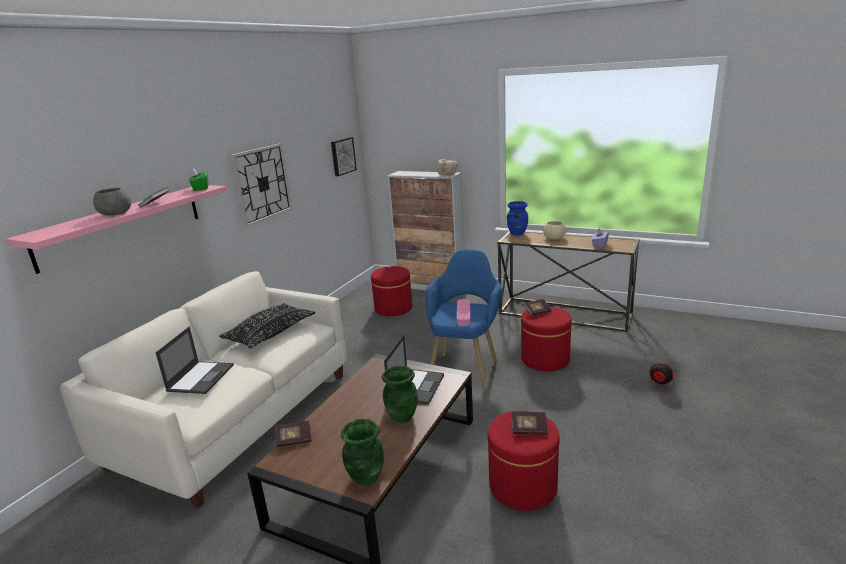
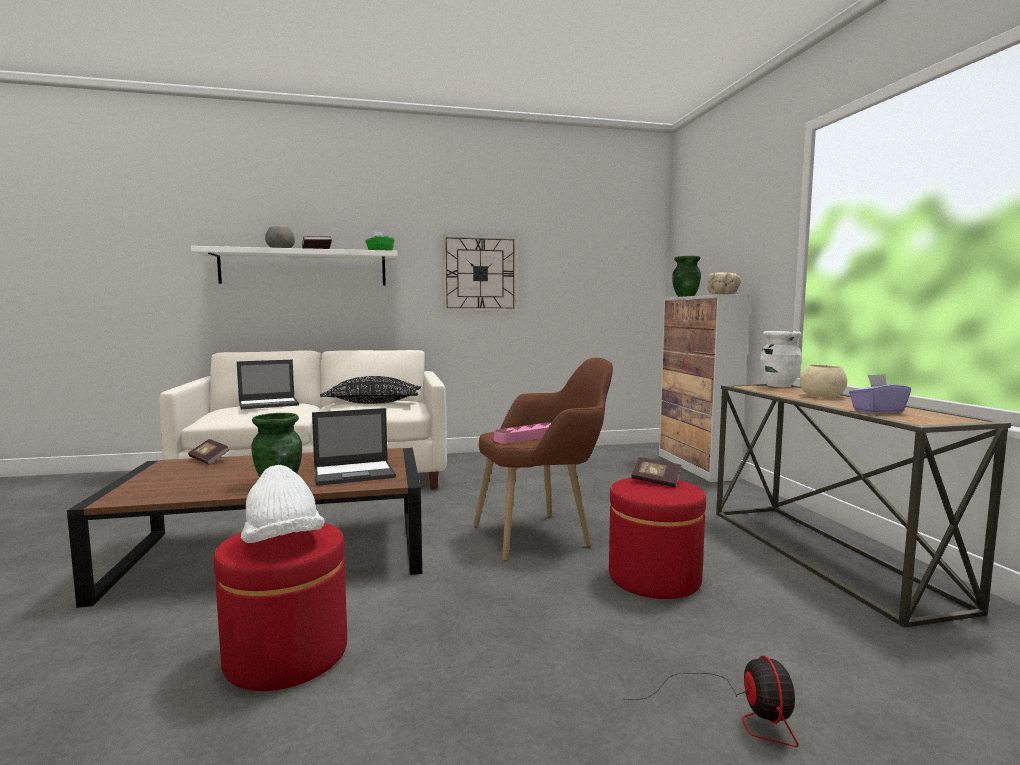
camera: 50 degrees right, 15 degrees down
pink shelf [5,185,227,274] -> white shelf [191,246,397,285]
picture [331,137,357,176] -> none
green vase [341,419,384,486] -> green vase moved to [672,256,701,297]
red ottoman [371,266,412,316] -> none
blue armchair [426,249,502,391] -> brown armchair [473,358,613,561]
blue vase [507,201,528,235] -> white vase [760,331,802,387]
book [511,412,548,435] -> white hat [241,465,325,543]

